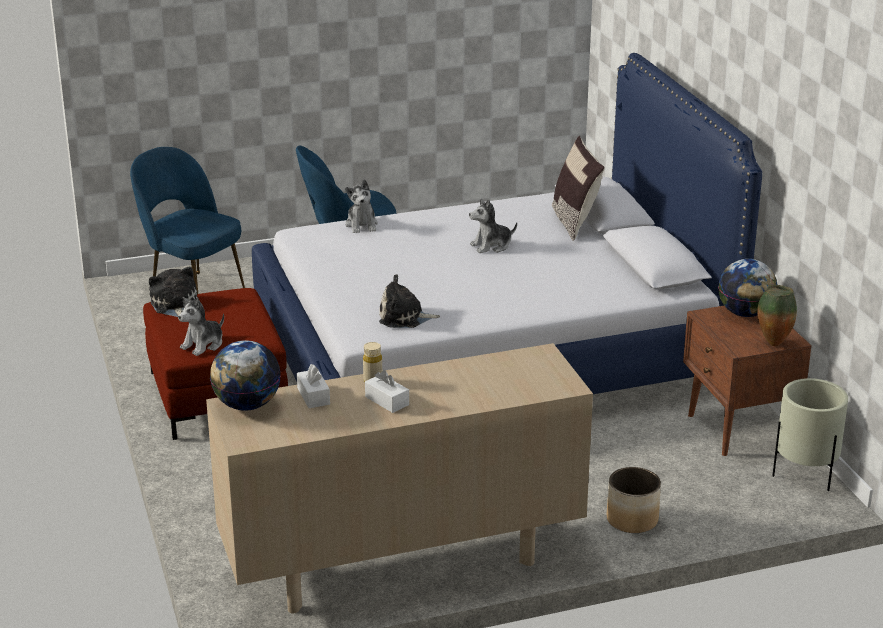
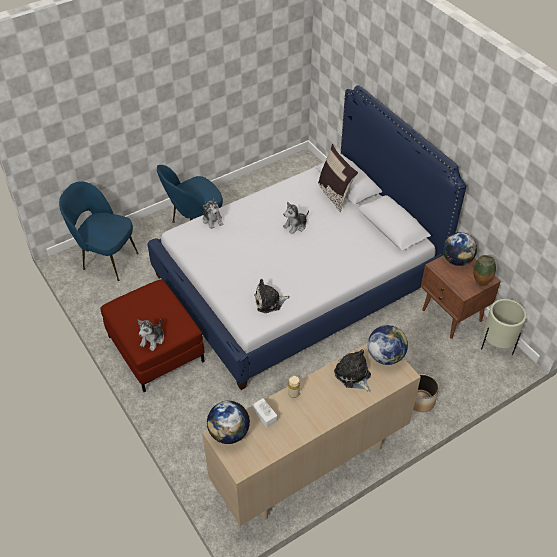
camera: 15 degrees left, 20 degrees up
plush toy [149,266,197,317] -> plush toy moved to [334,349,371,392]
white tissue box [365,370,409,413] -> none
none -> globe [368,325,408,365]

